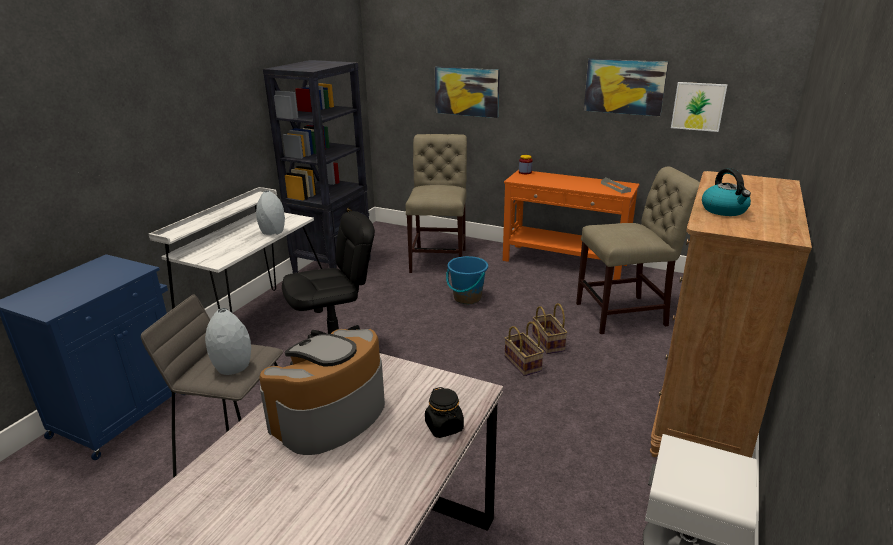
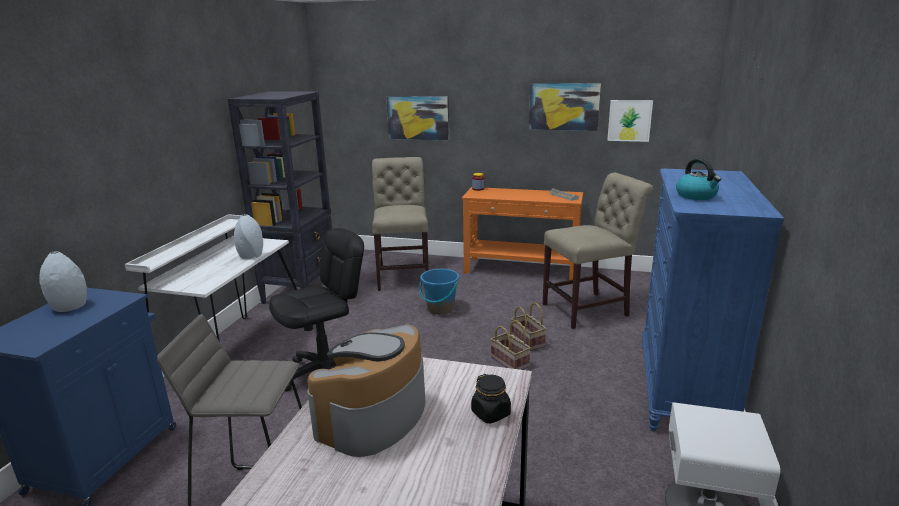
camera: 10 degrees left, 5 degrees down
grey vase [205,308,251,375] -> grey vase moved to [39,251,87,312]
brown dresser [650,171,812,458] -> blue dresser [642,169,784,431]

